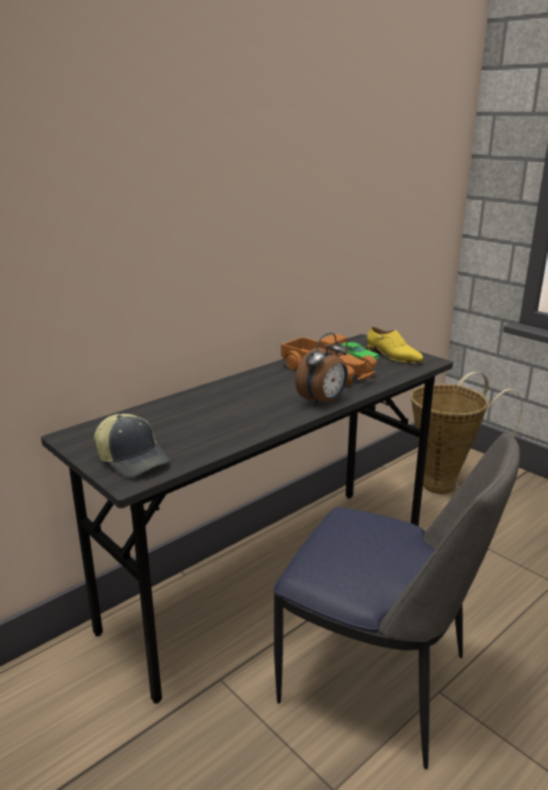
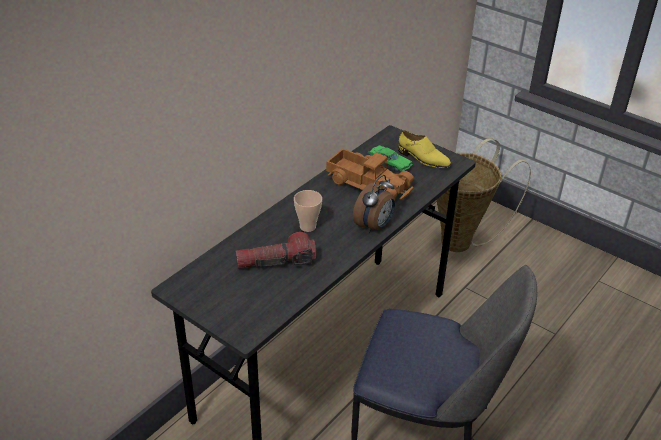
camera: 10 degrees left, 15 degrees up
cap [94,414,170,478] -> none
none -> flashlight [235,232,316,269]
none -> cup [294,190,322,232]

